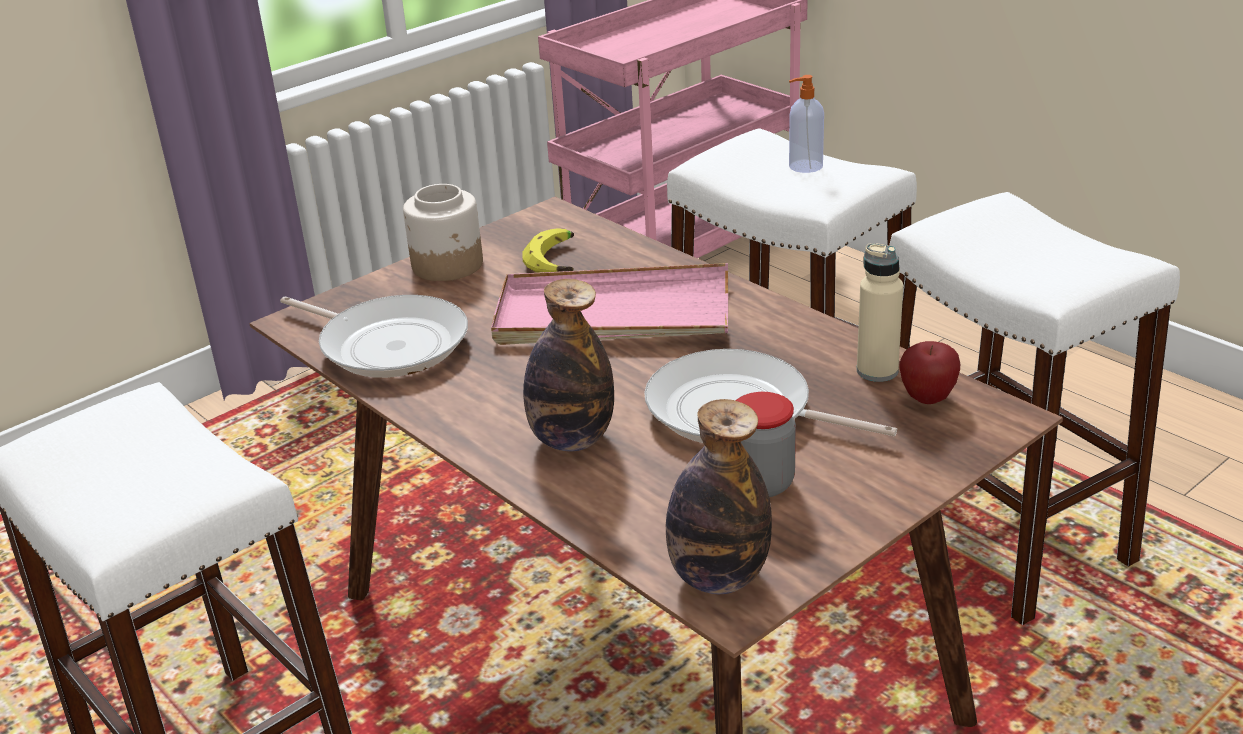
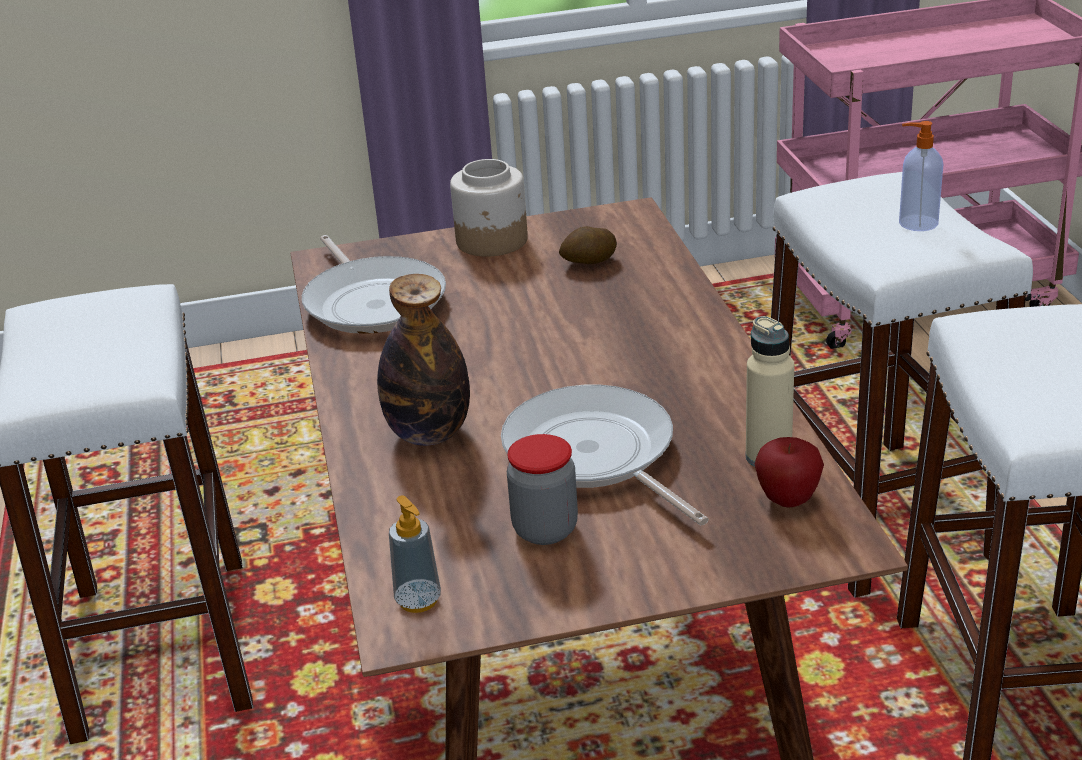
camera: 30 degrees right, 0 degrees up
pink tray [491,263,728,345] -> none
banana [523,228,574,273] -> potato [559,226,617,264]
bottle [666,399,772,594] -> soap dispenser [389,496,441,613]

